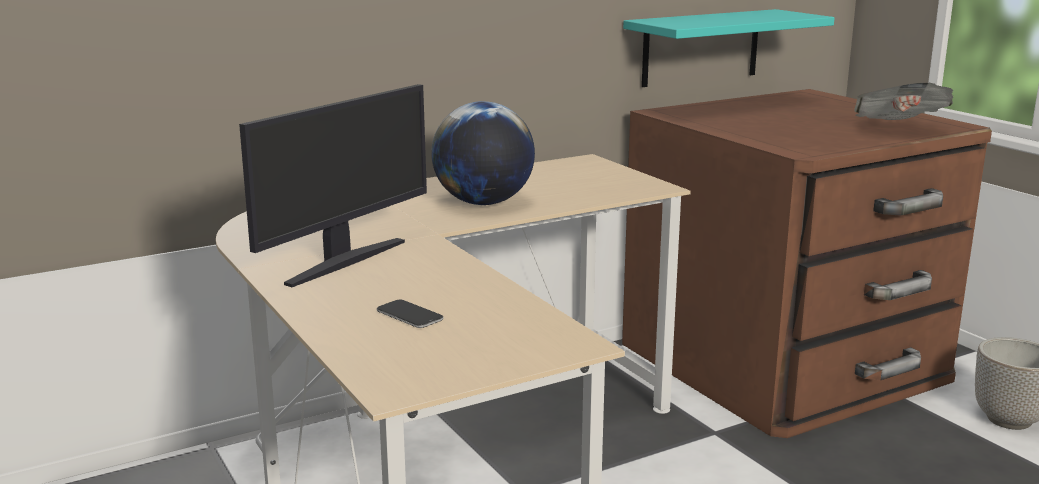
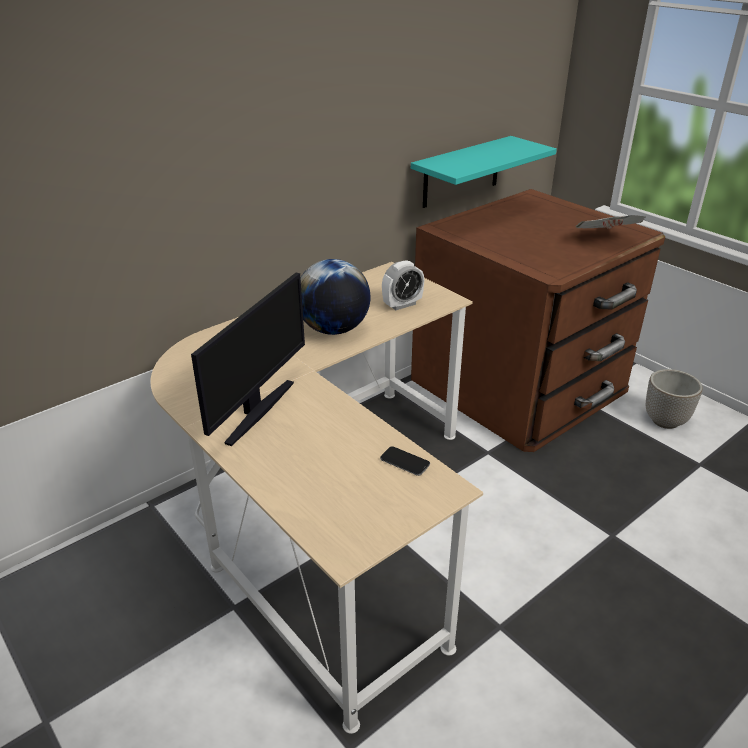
camera: 10 degrees left, 15 degrees up
phone [377,300,444,328] -> phone moved to [380,446,430,476]
none -> alarm clock [382,260,424,310]

